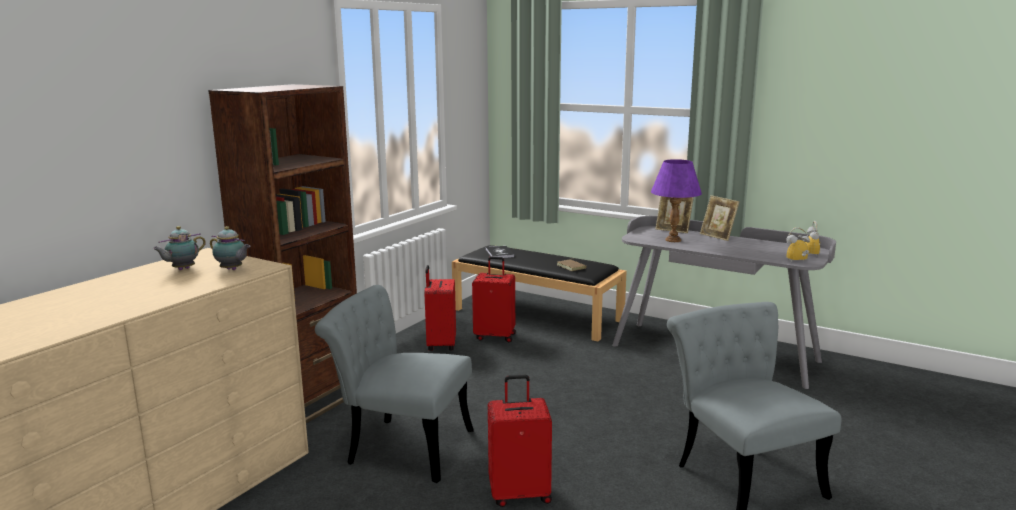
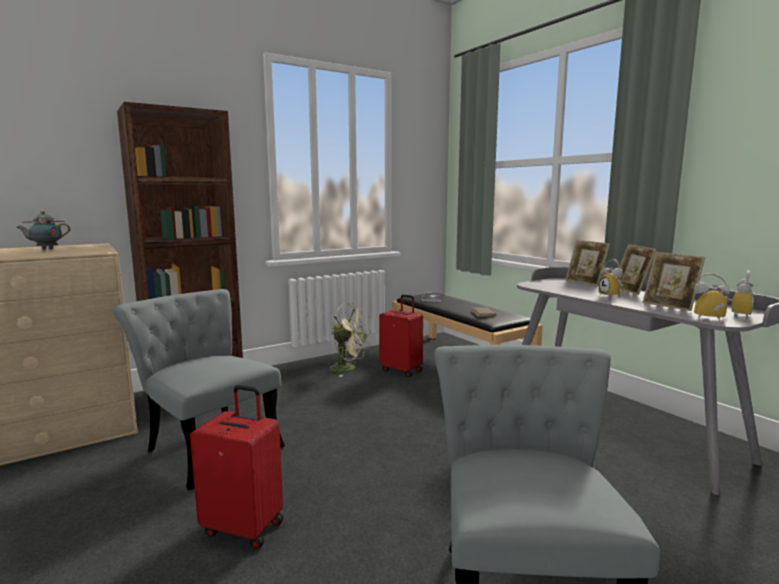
camera: 25 degrees right, 5 degrees down
teapot [210,226,250,270] -> none
red suitcase [424,265,456,351] -> green fan [328,304,371,377]
purple table lamp [651,159,702,242] -> none
none -> alarm clock [598,259,623,299]
none -> picture frame [642,252,705,311]

